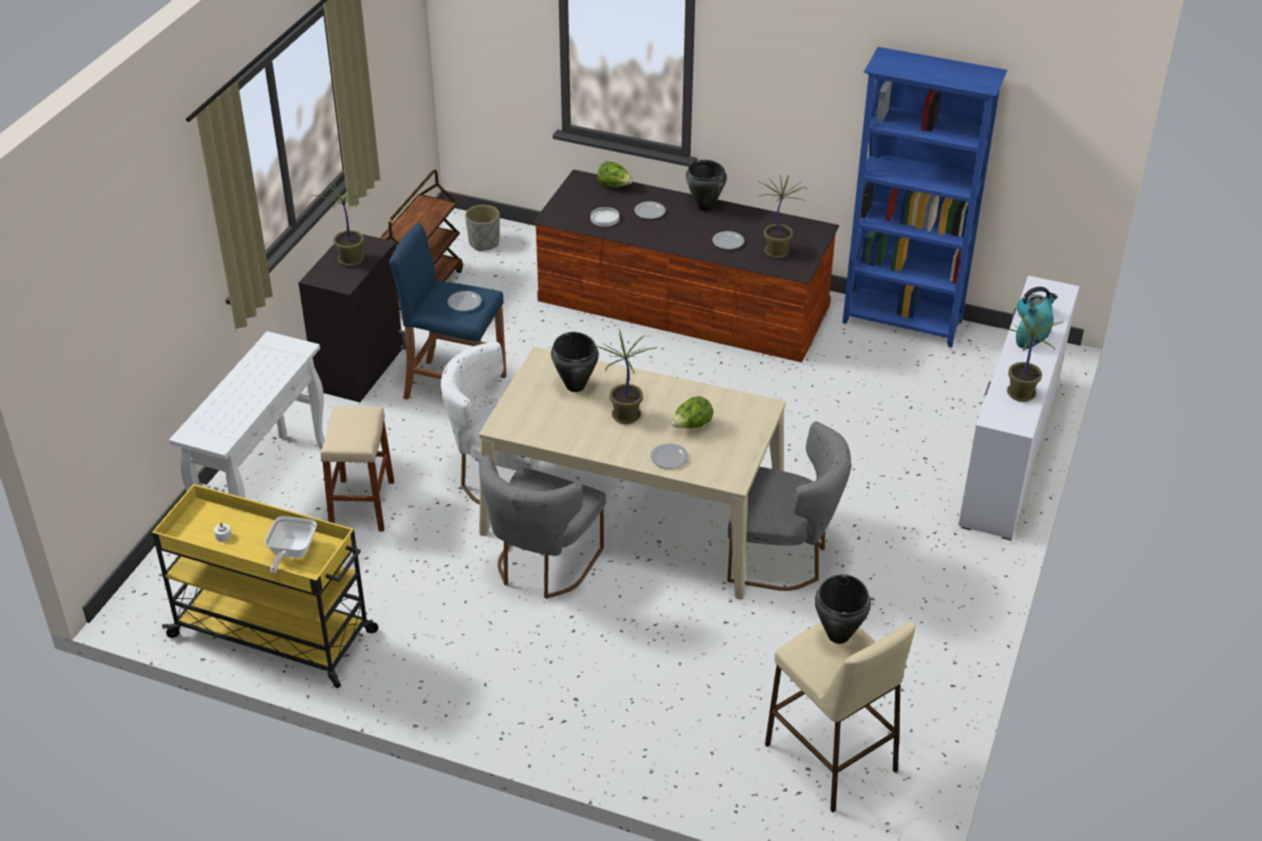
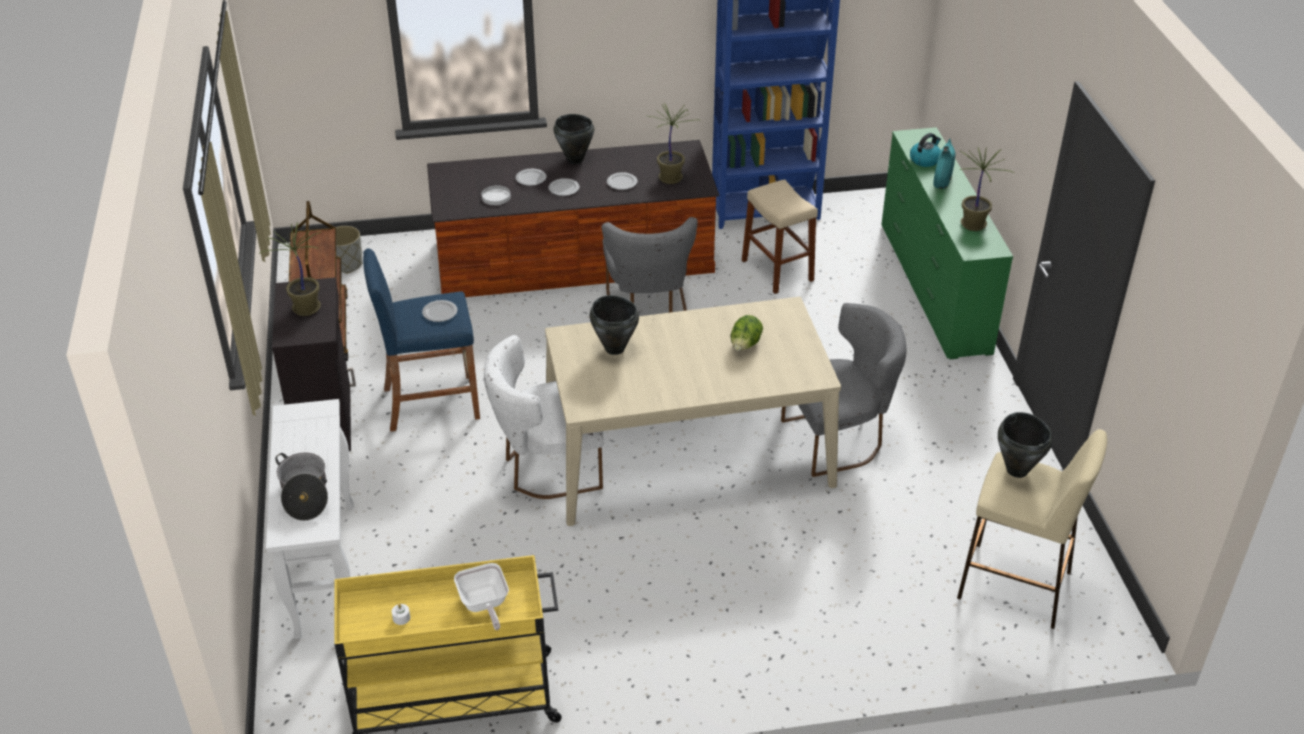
camera: 30 degrees left, 0 degrees up
beige stool [321,406,394,532] -> beige stool moved to [742,179,818,294]
grey chair [479,455,606,599] -> grey chair moved to [602,217,698,313]
potted plant [593,330,657,424] -> none
lettuce [597,161,633,187] -> none
plate [650,443,689,469] -> plate moved to [548,178,580,196]
white dresser [958,276,1079,541] -> green dresser [881,127,1013,360]
none -> cooking pot [275,453,328,521]

